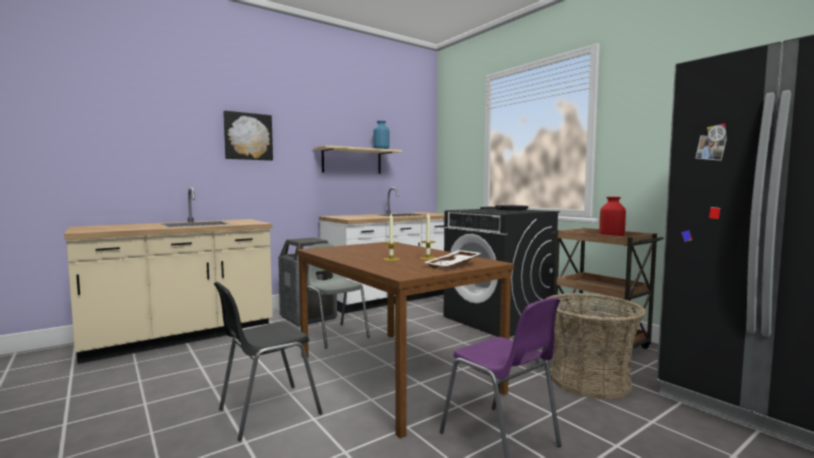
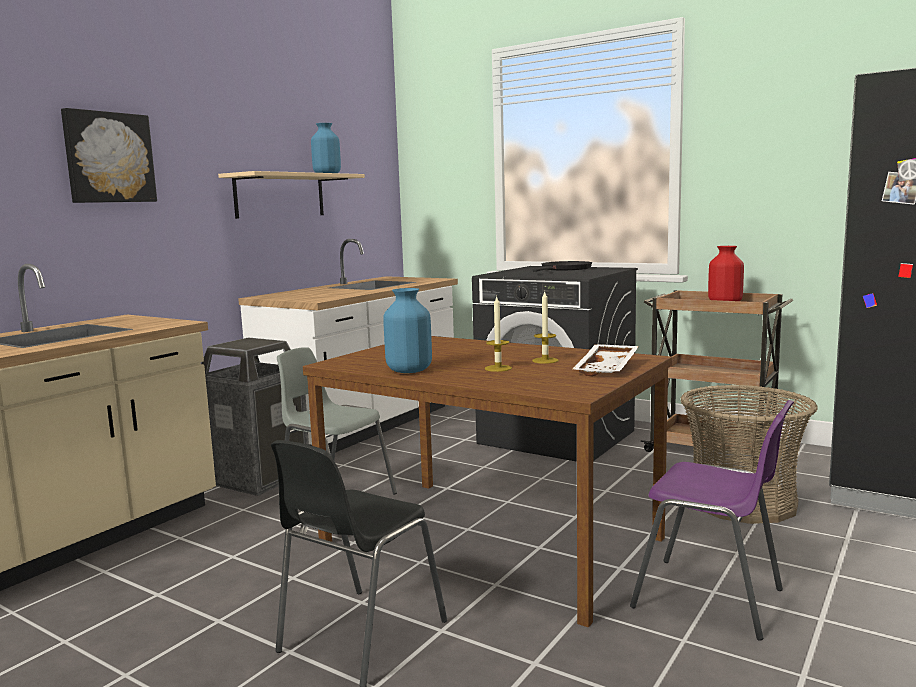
camera: 20 degrees left, 5 degrees up
none -> blue vase [383,288,432,373]

